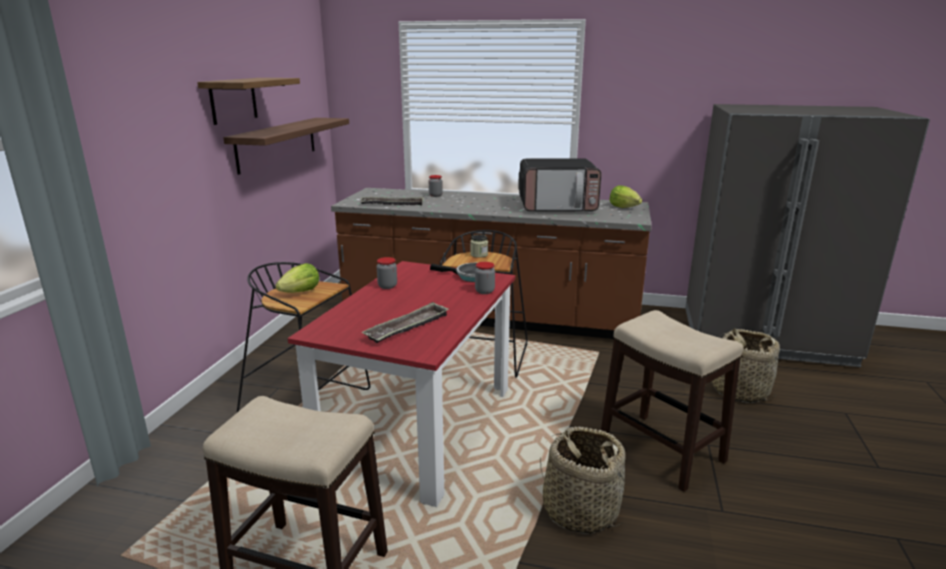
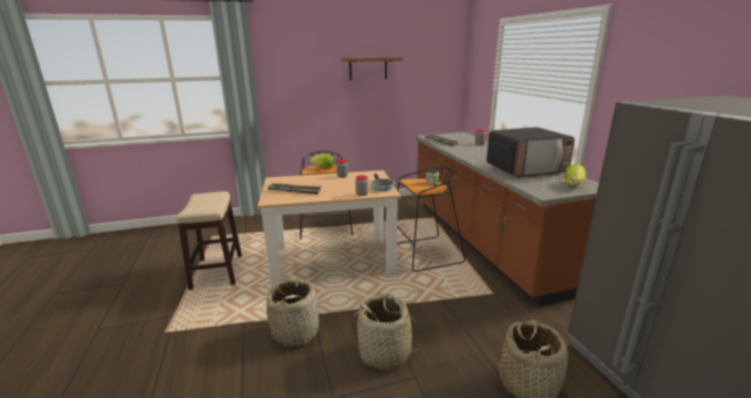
camera: 60 degrees right, 0 degrees up
shelf [223,118,349,175] -> none
red dining table [288,261,515,507] -> beige dining table [258,170,401,286]
microwave [518,158,601,211] -> microwave turned 75 degrees counterclockwise [487,127,575,177]
stool [601,310,743,492] -> basket [353,295,424,370]

